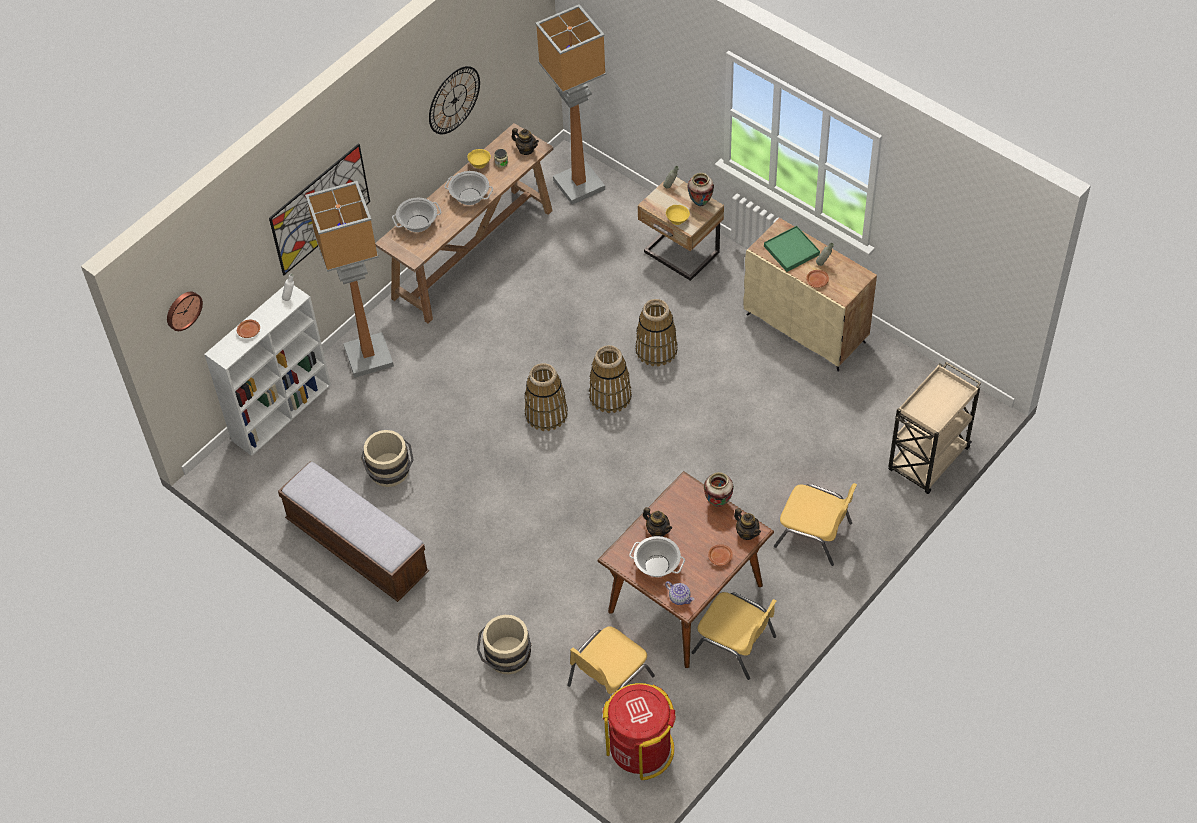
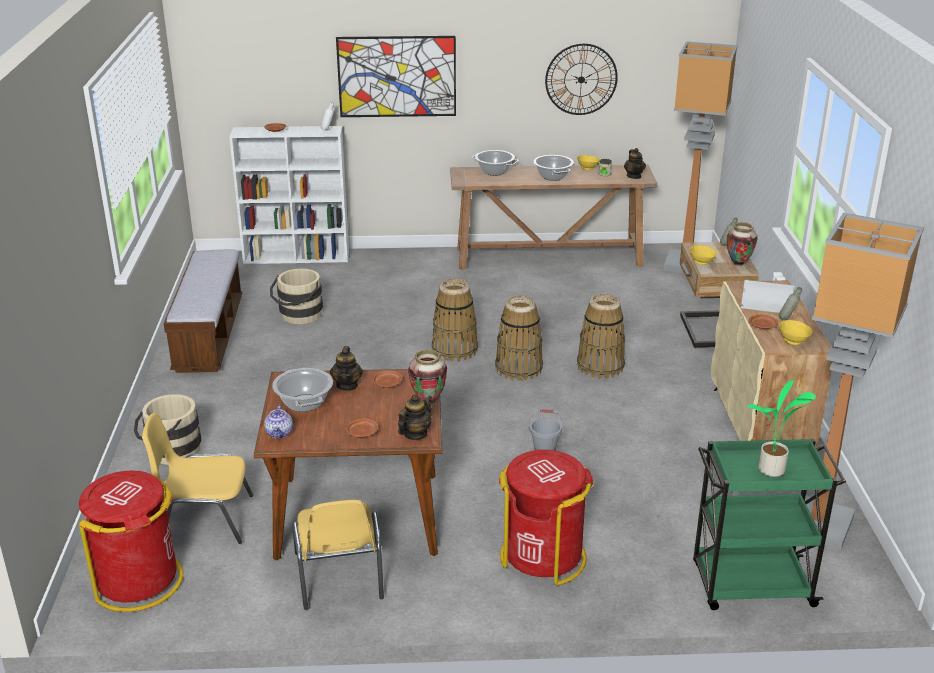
camera: 45 degrees right, 25 degrees down
wall clock [167,292,203,331] -> none
floor lamp [305,181,394,378] -> floor lamp moved to [798,212,924,550]
teapot [734,508,761,540] -> teapot turned 150 degrees counterclockwise [398,395,432,440]
green tray [764,226,820,272] -> white tray [741,280,795,313]
yellow chair [774,483,857,566] -> red trash can [499,450,594,586]
beige cart [888,362,981,494] -> green cart [693,439,846,610]
none -> brown plate [372,370,403,388]
none -> grey bucket [528,410,564,451]
none -> potted plant [747,380,816,477]
none -> yellow bowl [779,320,813,345]

